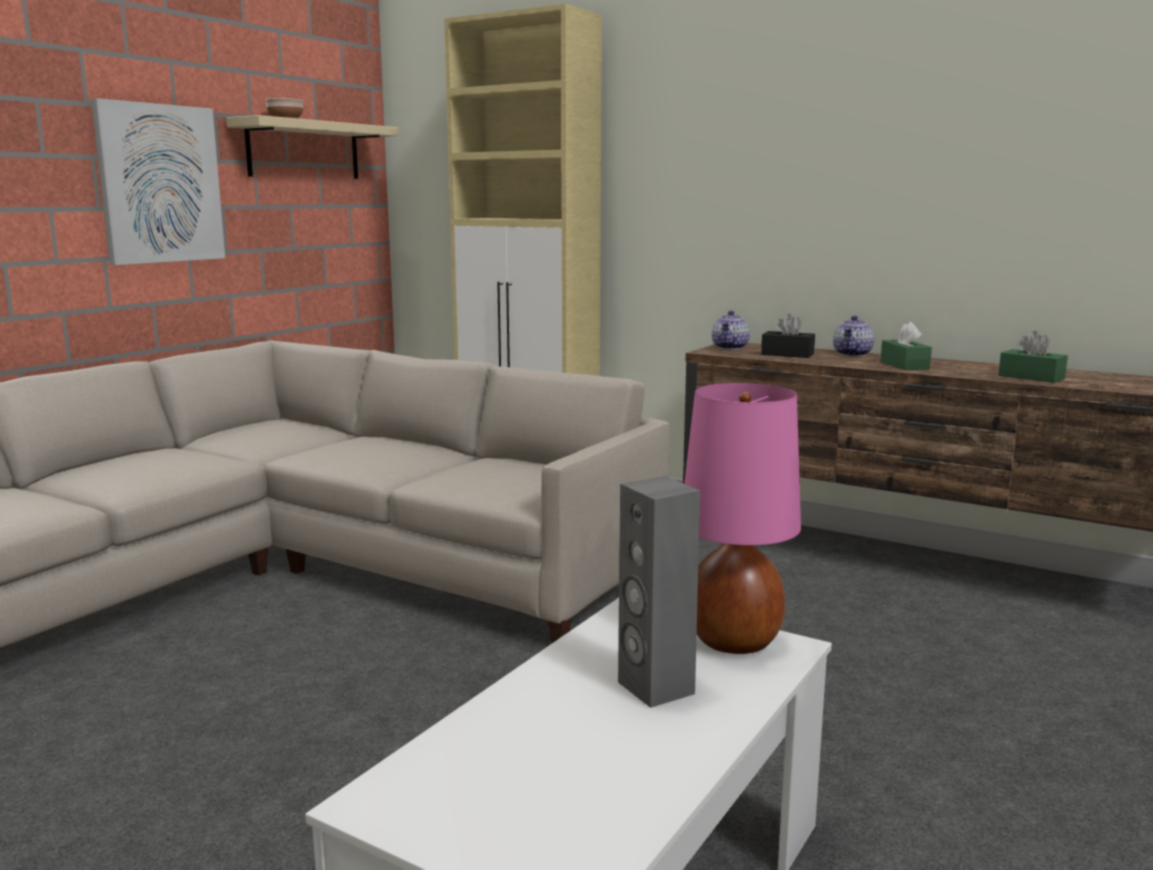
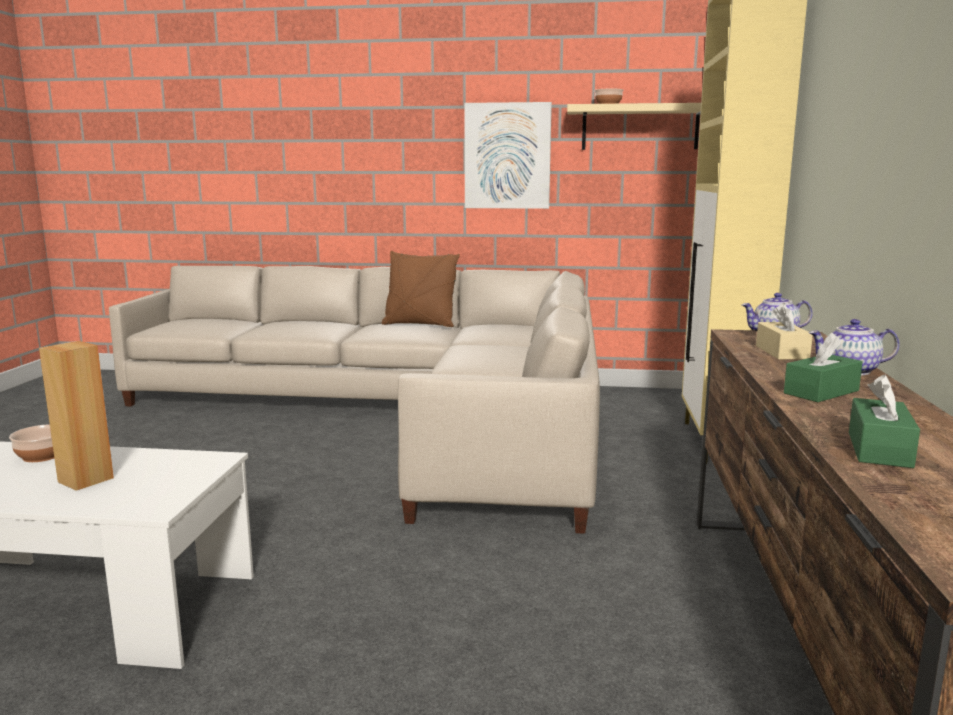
camera: 65 degrees right, 0 degrees up
grey speaker [618,476,700,708] -> brown speaker [39,341,114,491]
pink table lamp [684,383,801,654] -> none
black tissue box [761,314,815,358] -> beige tissue box [756,303,813,360]
none -> bowl [9,424,54,462]
none -> brown pillow [382,251,460,327]

